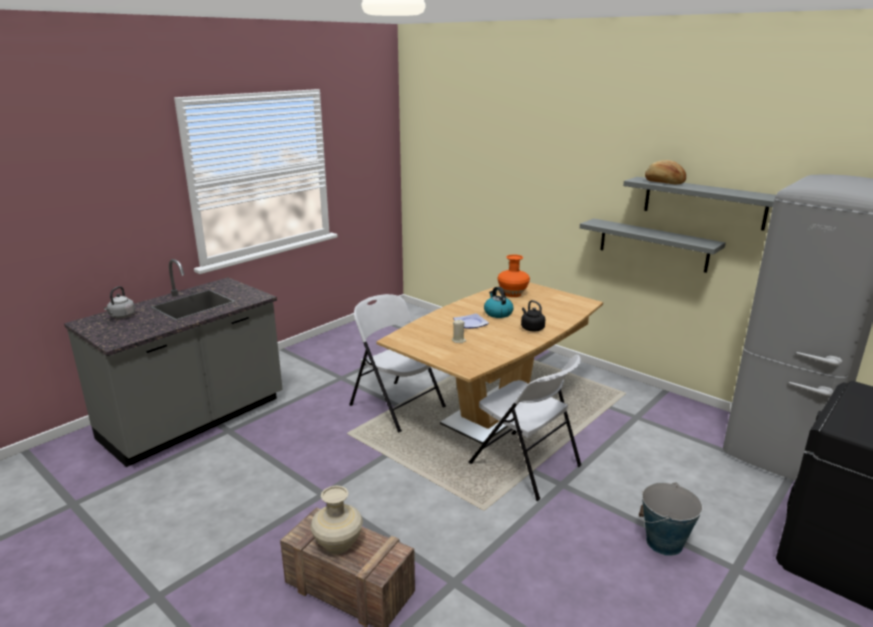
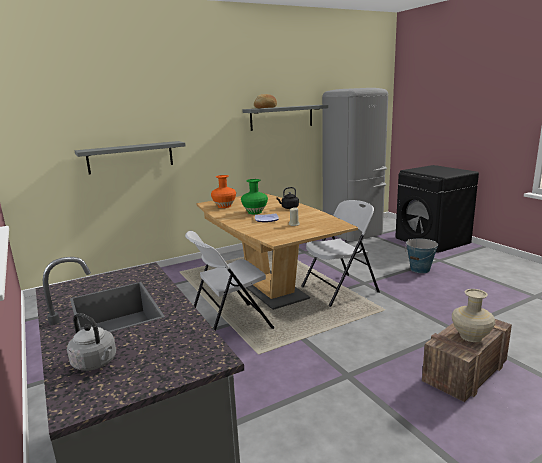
camera: 70 degrees left, 5 degrees down
kettle [484,286,514,318] -> green vase [241,179,268,214]
grey shelf [580,218,726,273] -> grey shelf moved to [75,141,186,175]

